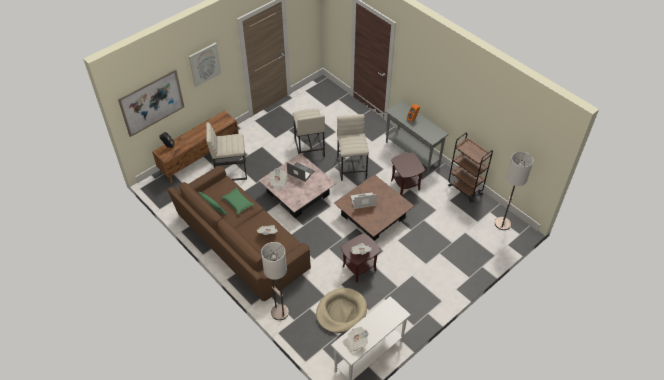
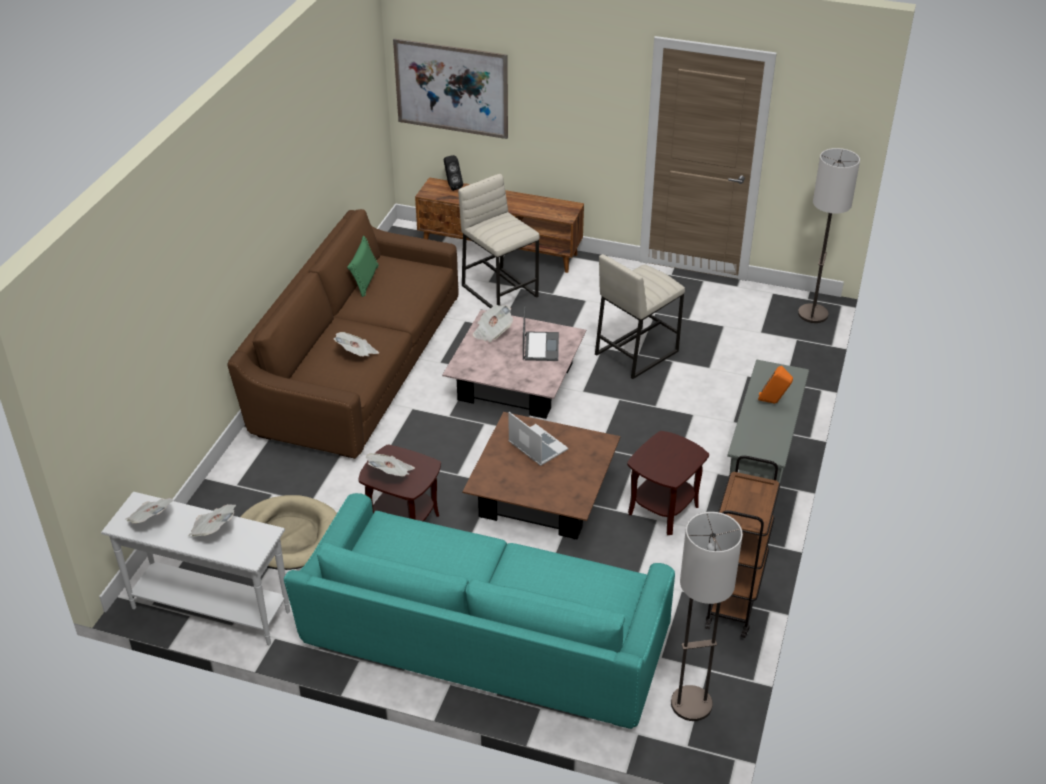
camera: 60 degrees right, 10 degrees down
picture [189,42,221,87] -> none
green pillow [221,187,254,215] -> none
floor lamp [261,242,289,320] -> floor lamp moved to [798,148,860,323]
beige stool [337,114,369,181] -> none
none -> newspaper [189,504,236,537]
none -> turquoise sofa [284,493,675,729]

